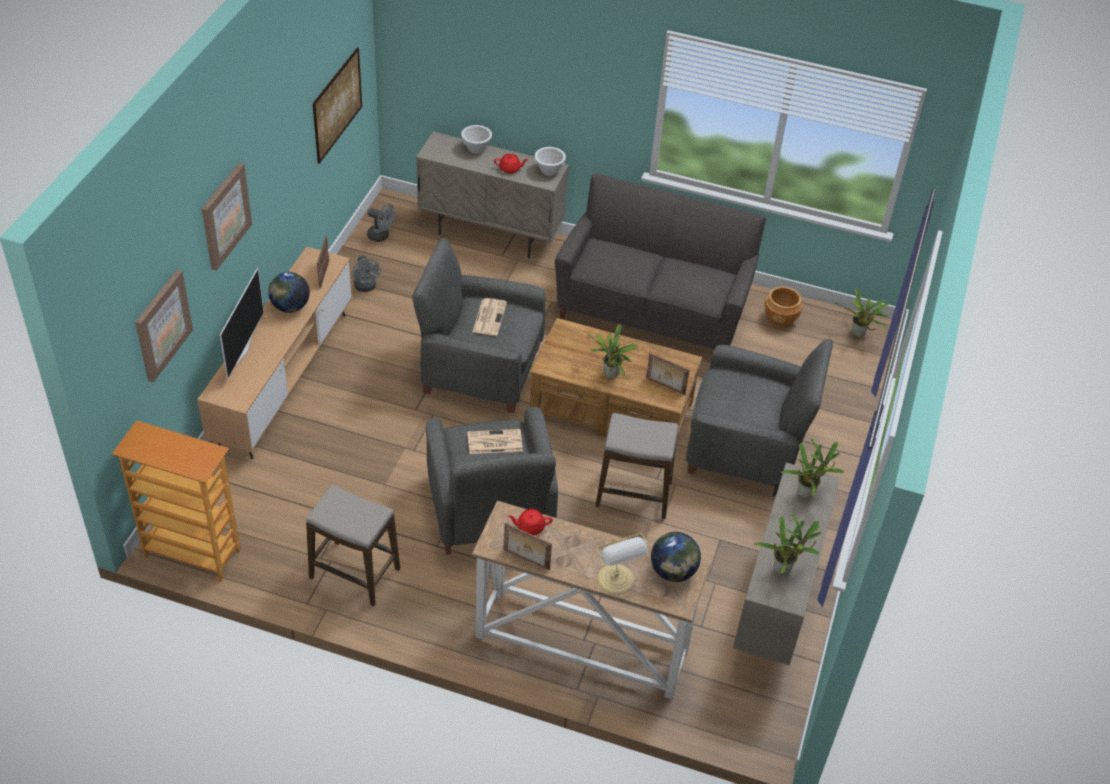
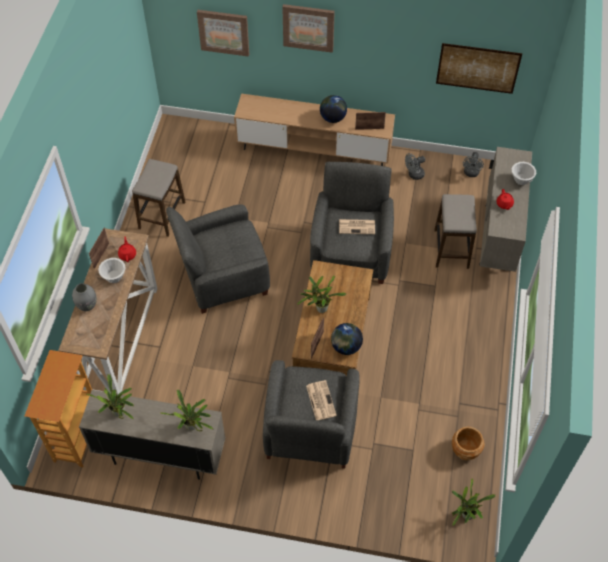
camera: 85 degrees right, 10 degrees up
bookcase [112,420,241,582] -> bookcase moved to [25,350,92,467]
television [220,268,264,380] -> none
newspaper [468,429,523,454] -> newspaper moved to [306,380,337,420]
white bowl [535,147,566,176] -> white bowl moved to [98,258,126,283]
grey sofa [555,173,766,349] -> none
stool [595,413,678,519] -> stool moved to [434,194,477,269]
table lamp [596,533,648,594] -> grey vase [72,283,97,311]
globe [651,532,701,582] -> globe moved to [331,323,363,355]

